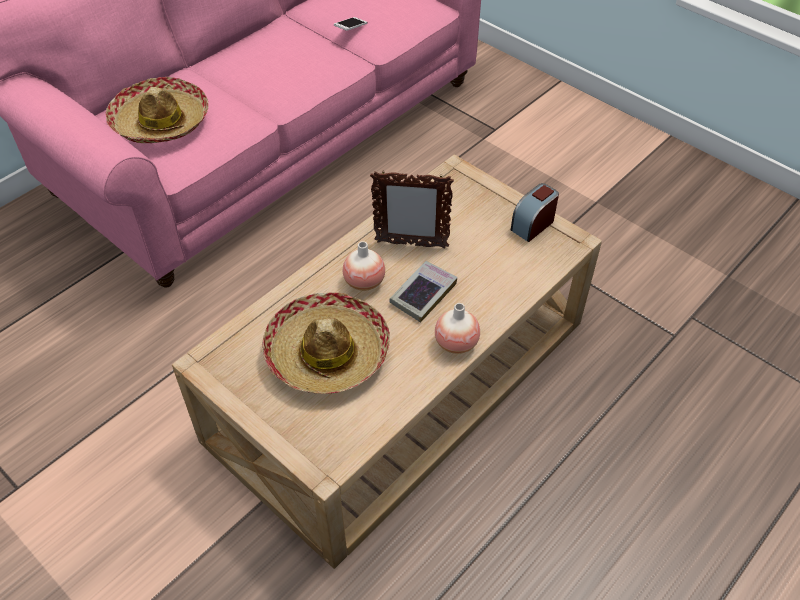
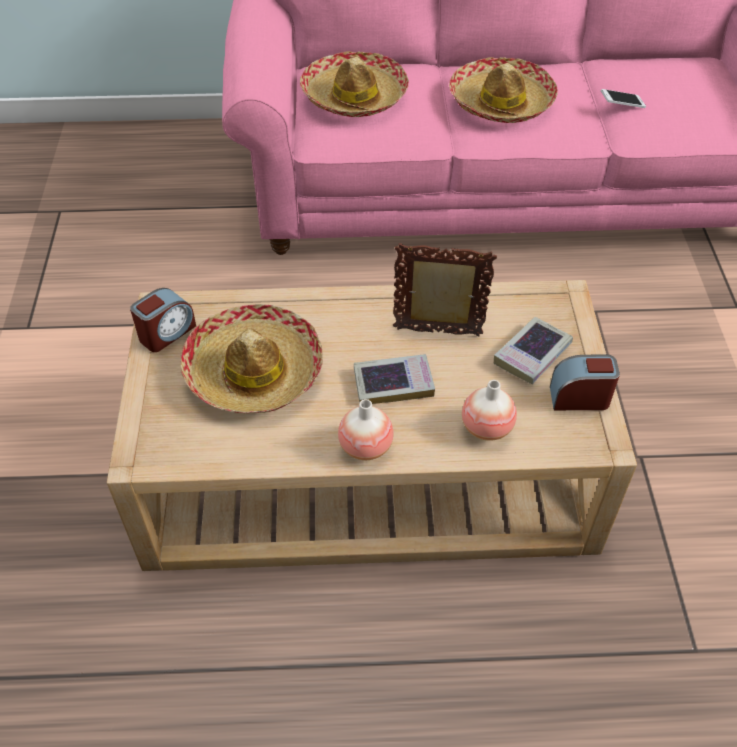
camera: 45 degrees right, 0 degrees up
vase [343,241,385,291] -> vase moved to [462,380,517,441]
picture frame [370,171,454,249] -> picture frame turned 135 degrees clockwise [393,243,497,336]
none -> alarm clock [130,288,196,352]
none -> hat [449,57,558,123]
none -> book [494,317,573,384]

